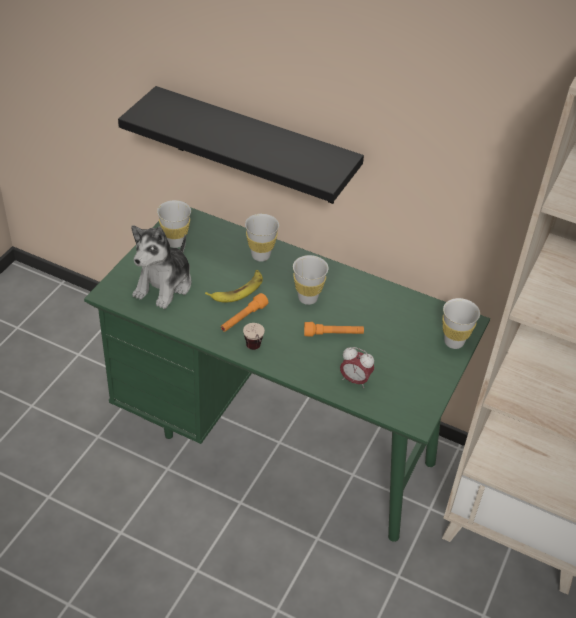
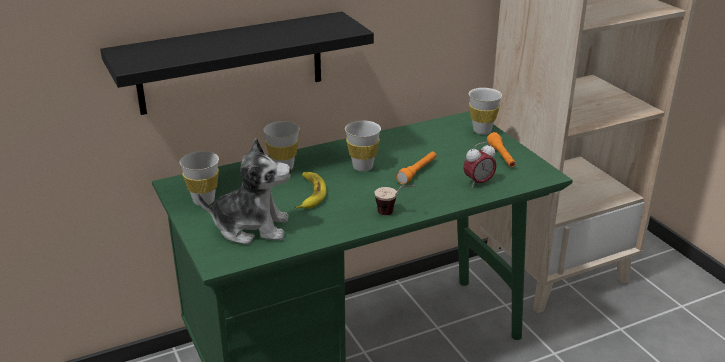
camera: 50 degrees left, 15 degrees down
plush toy [132,225,192,309] -> plush toy turned 60 degrees counterclockwise [197,138,291,245]
orange flashlight [221,293,268,332] -> orange flashlight moved to [487,132,516,167]

